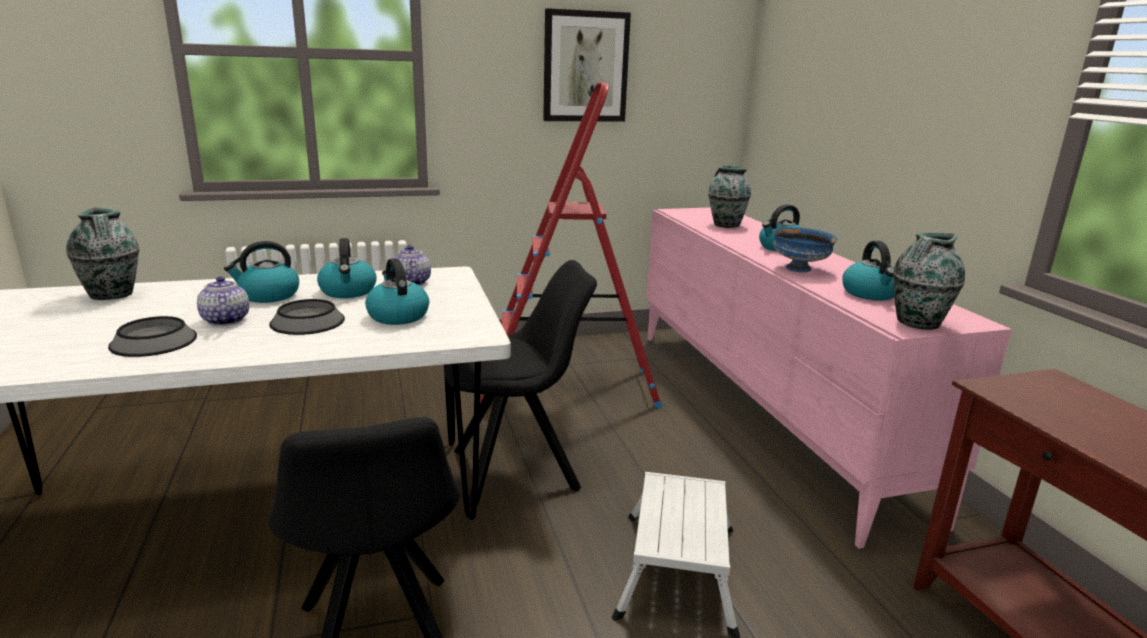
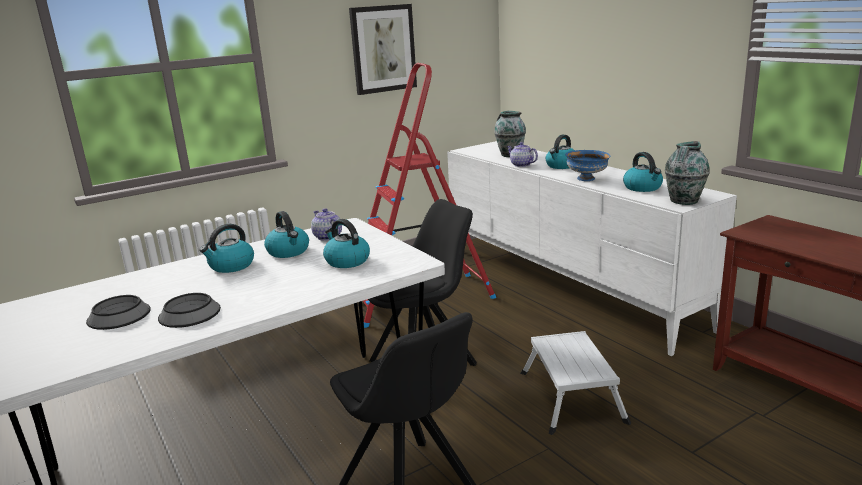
camera: 15 degrees left, 0 degrees up
vase [66,207,139,300] -> none
teapot [197,276,249,326] -> teapot moved to [507,142,538,167]
bowl [269,299,345,335] -> bowl moved to [86,295,151,330]
pink cabinet [646,207,1012,549] -> white cabinet [447,141,737,356]

